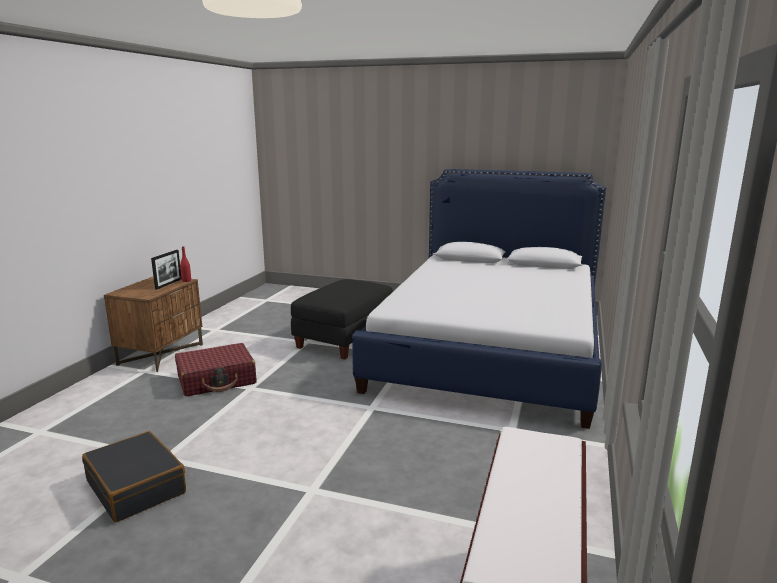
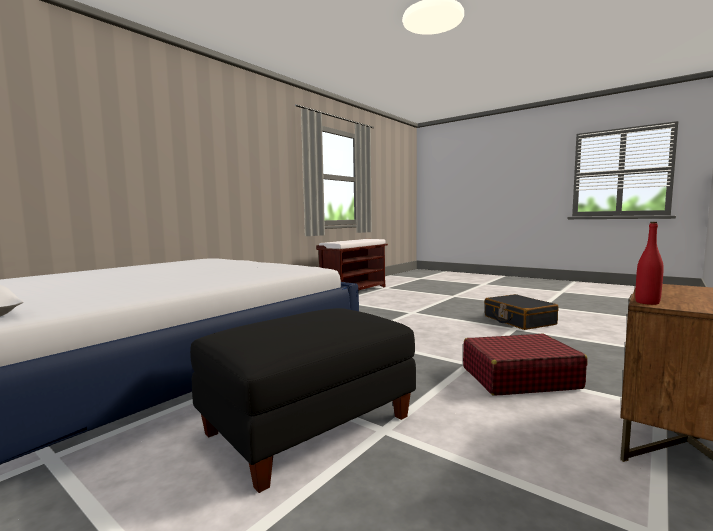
camera: 160 degrees left, 10 degrees down
picture frame [151,250,182,290] -> none

